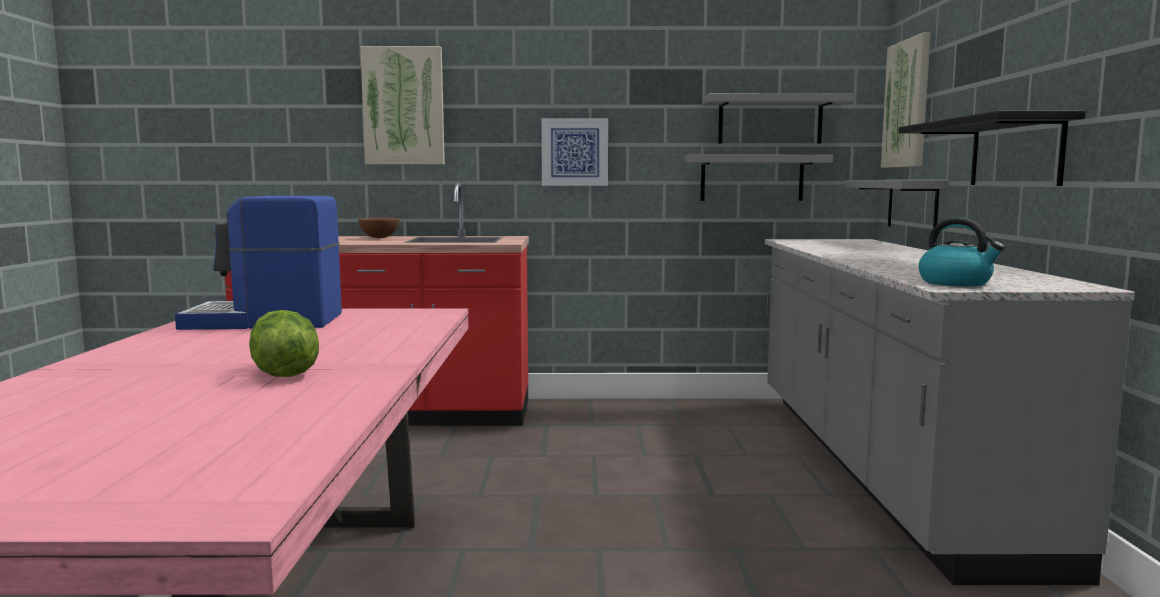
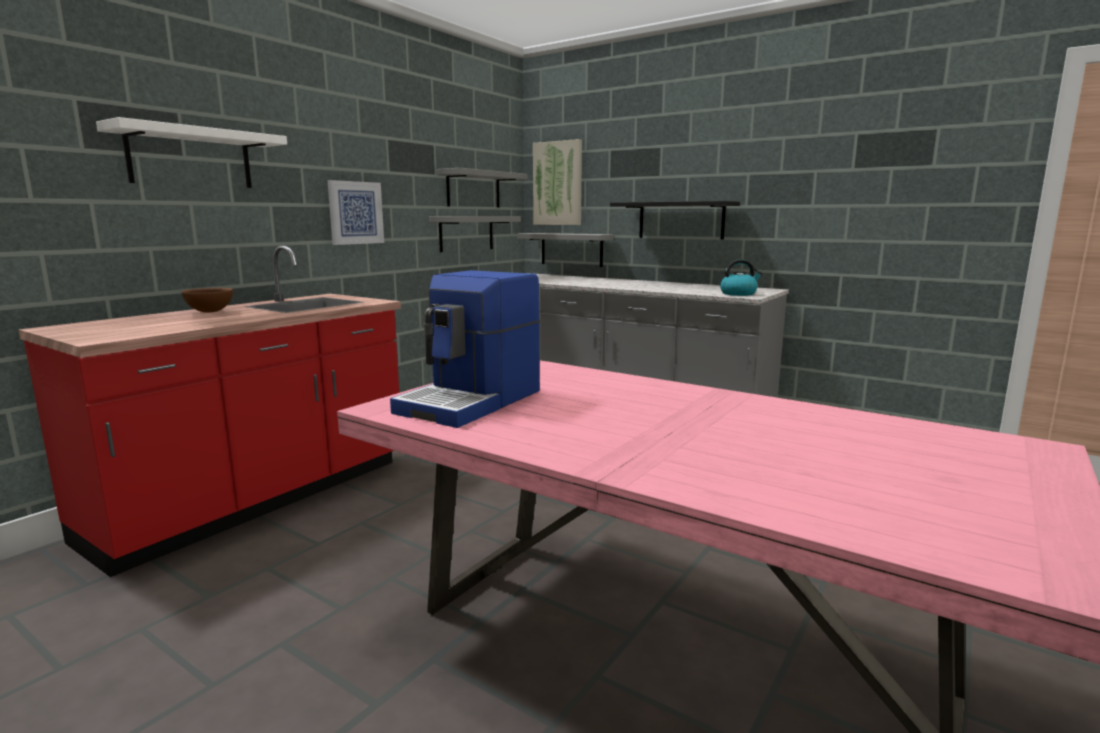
camera: 55 degrees left, 5 degrees up
lettuce [249,310,319,377] -> none
picture [360,46,445,164] -> white shelf [96,117,287,188]

